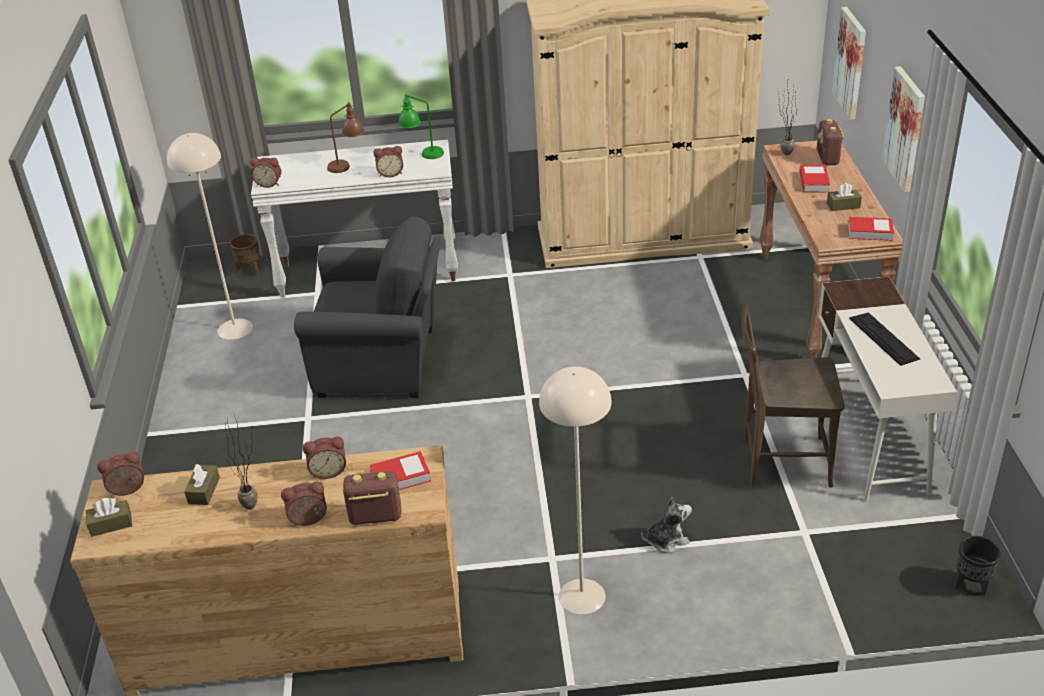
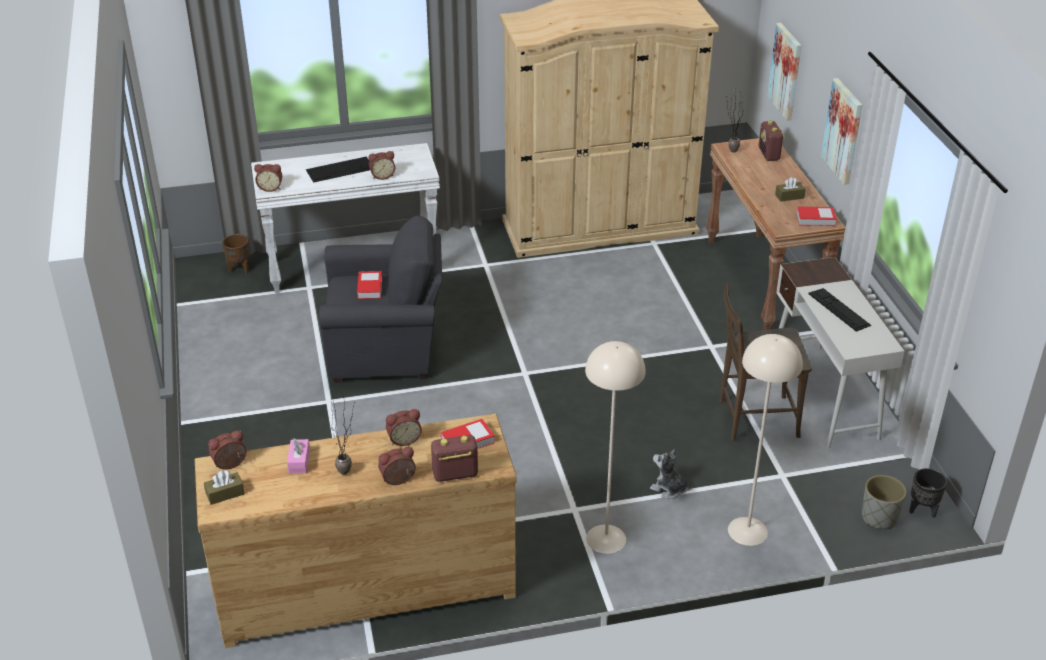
camera: 10 degrees left, 0 degrees up
beige floor lamp [167,133,253,340] -> beige floor lamp moved to [728,334,803,546]
brown tissue box [184,464,220,505] -> pink tissue box [287,438,310,473]
brown table lamp [327,102,364,173] -> keyboard [306,156,370,183]
green table lamp [398,94,444,159] -> none
plush toy [641,497,692,553] -> plush toy turned 120 degrees counterclockwise [650,449,693,499]
book [799,165,830,192] -> book moved to [357,271,382,299]
none -> grey planter [862,475,906,529]

